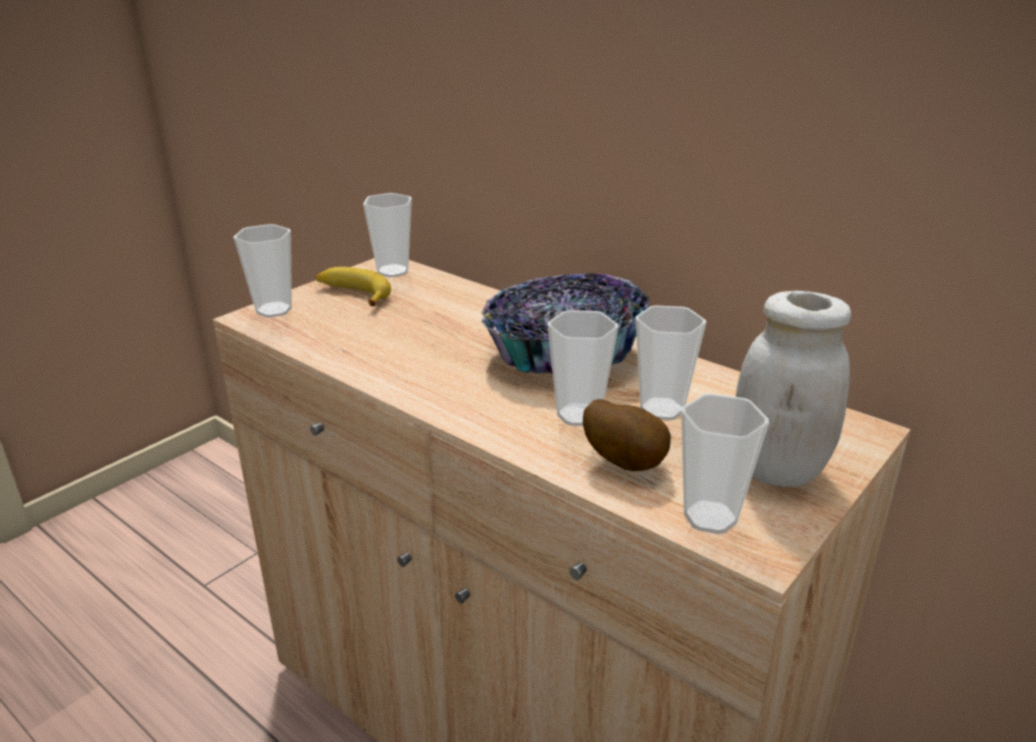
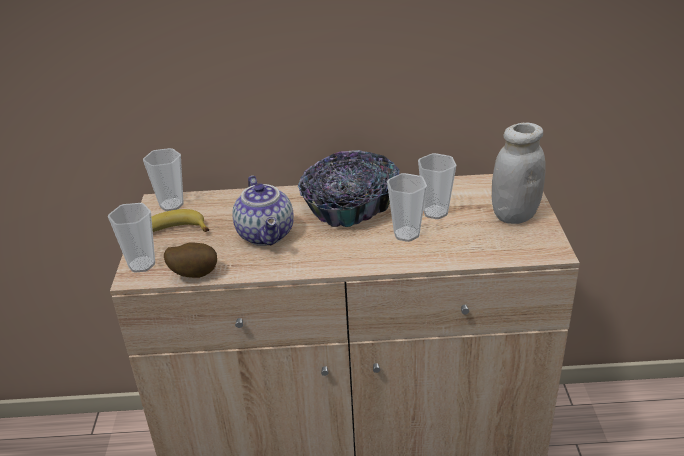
camera: 40 degrees left, 5 degrees up
potato [583,399,671,471] -> potato moved to [164,243,217,278]
cup [681,393,769,534] -> none
none -> teapot [232,175,294,246]

